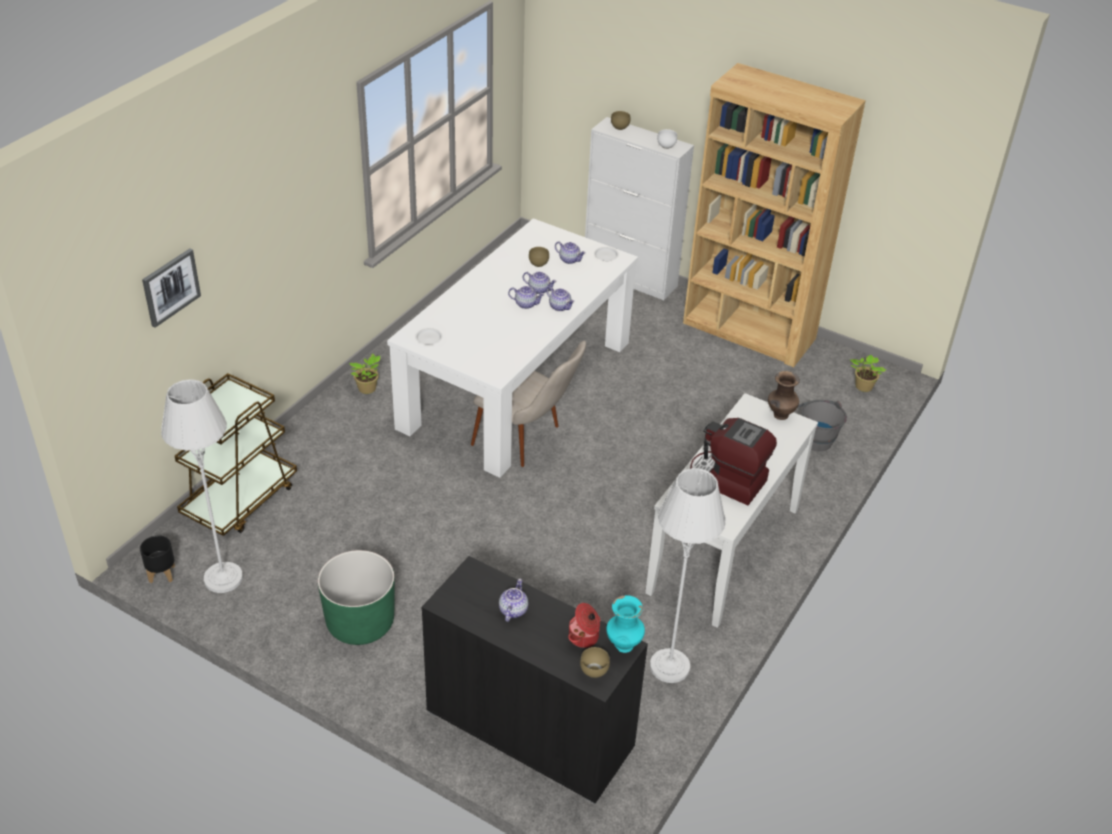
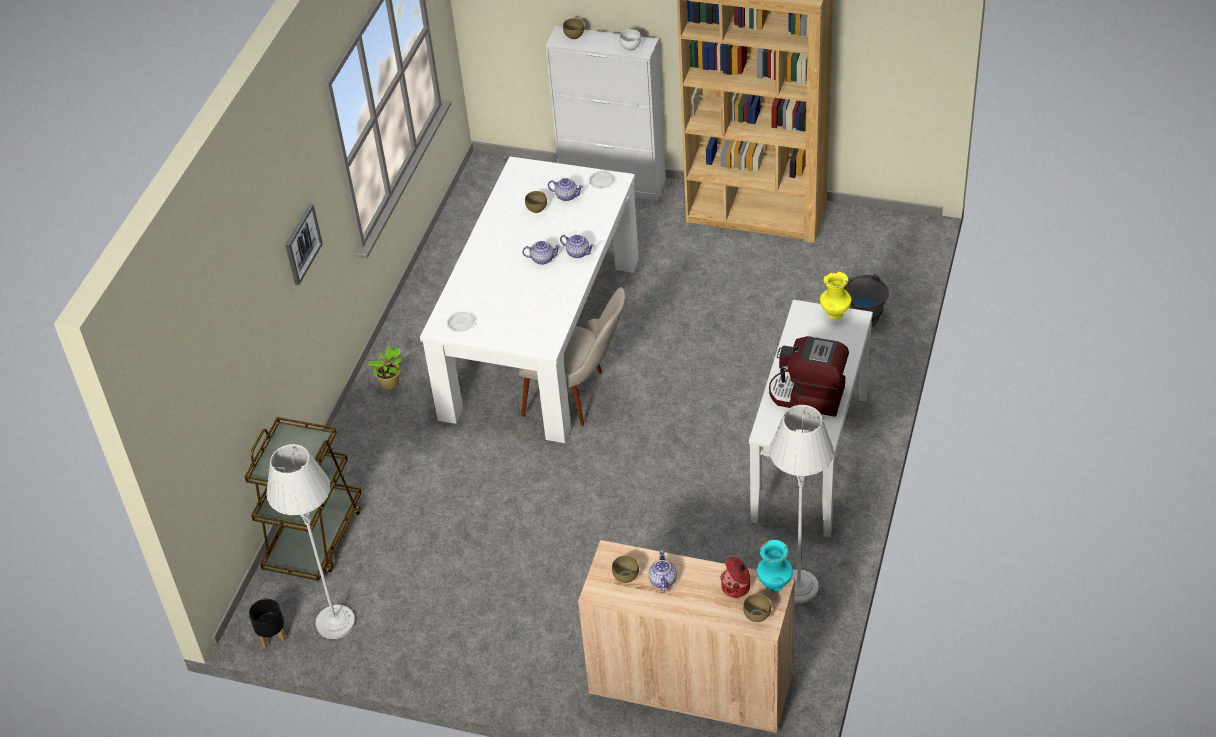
camera: 10 degrees left, 5 degrees up
picture [142,249,201,328] -> picture moved to [285,204,323,285]
green planter [318,550,395,645] -> none
black cabinet [421,556,648,804] -> beige cabinet [578,540,795,734]
teapot [523,272,557,294] -> none
brown vase [768,371,800,420] -> yellow vase [820,271,851,319]
potted plant [850,355,886,392] -> none
none -> brown bowl [612,555,639,583]

